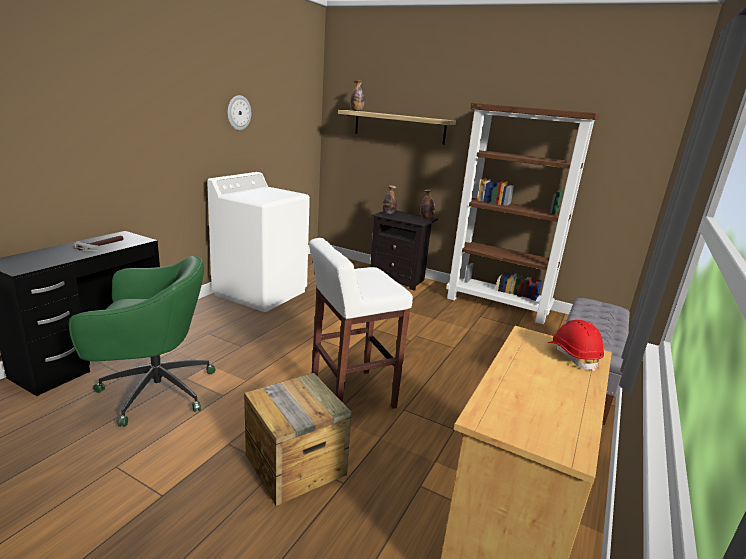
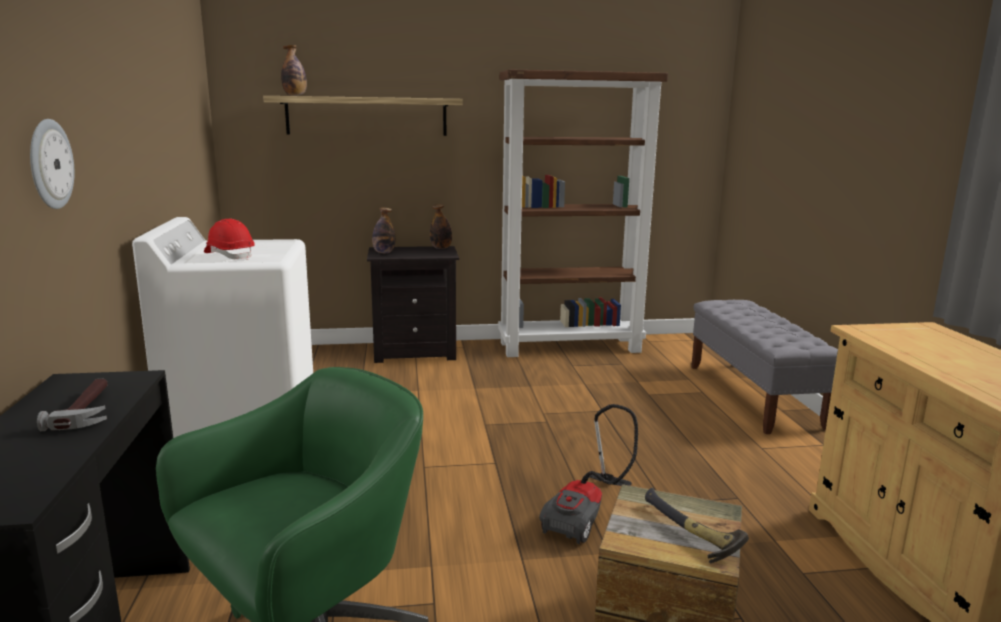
camera: 35 degrees left, 5 degrees down
wall clock [227,95,251,130] -> wall clock moved to [30,119,74,209]
white stool [309,238,413,409] -> vacuum cleaner [539,404,638,544]
red hard hat [547,320,604,371] -> red hard hat moved to [204,219,255,260]
none -> hammer [645,488,749,563]

